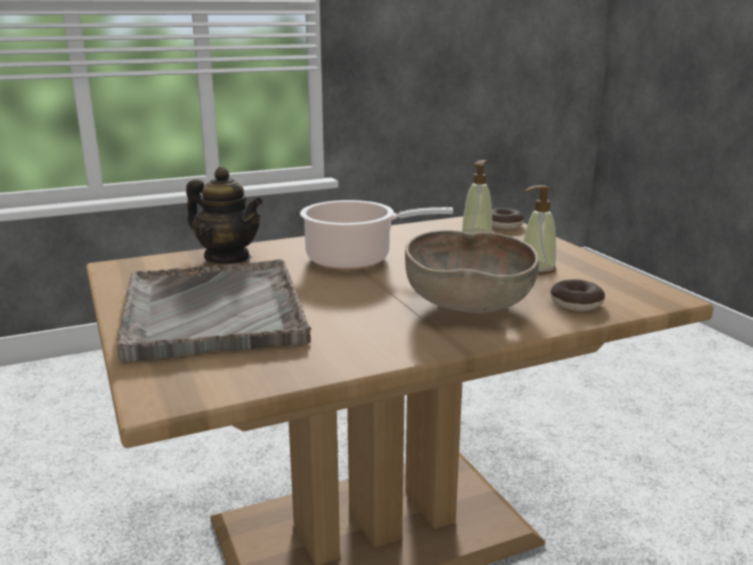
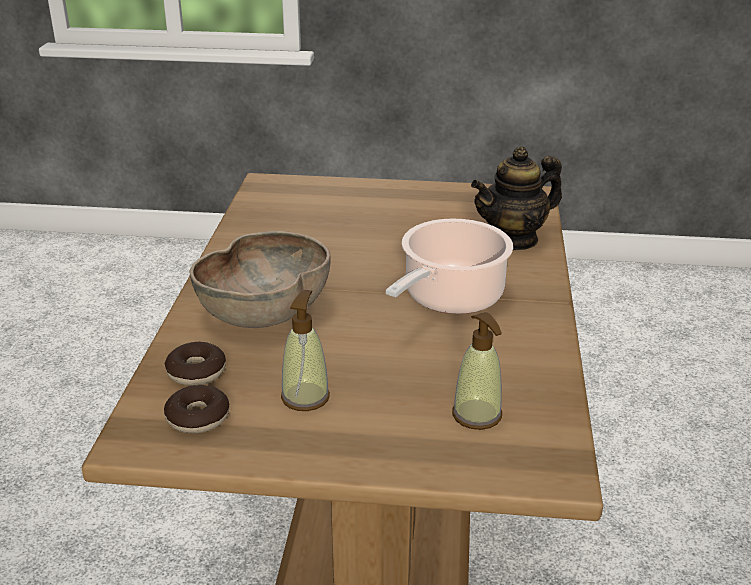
camera: 120 degrees right, 10 degrees up
grey tray [117,259,311,362] -> none
donut [492,208,524,229] -> donut moved to [164,385,229,433]

